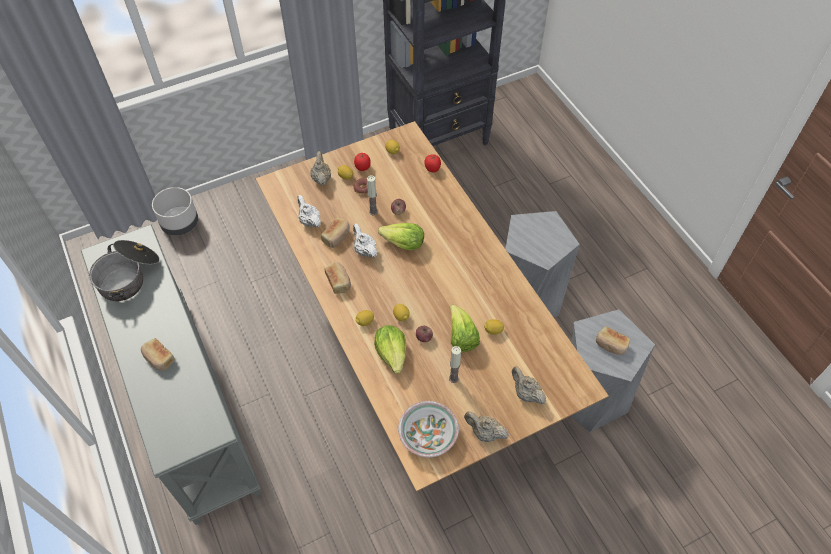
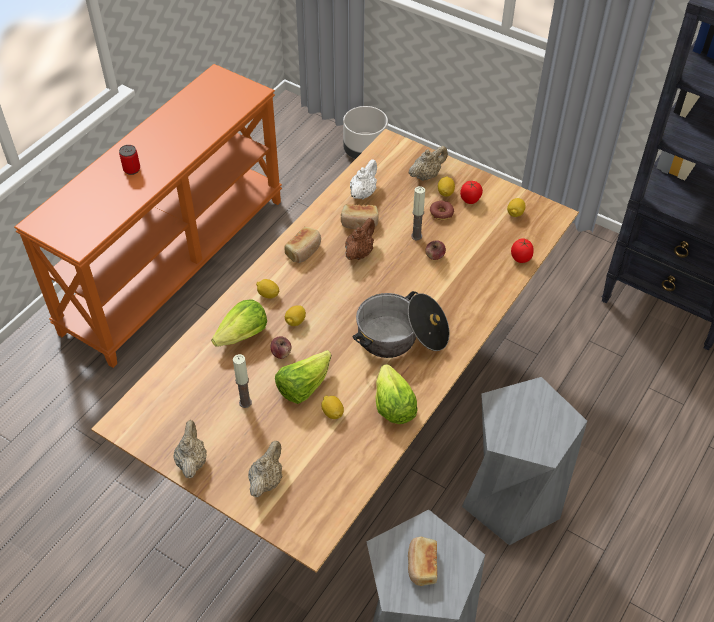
camera: 60 degrees right, 5 degrees down
grey console table [81,224,262,525] -> orange console table [14,64,282,368]
cooking pot [89,240,160,301] -> cooking pot moved to [353,291,450,358]
bread [141,338,175,371] -> can [119,145,140,175]
white teapot [353,223,377,257] -> brown teapot [345,218,375,260]
lettuce [378,223,424,250] -> lettuce moved to [376,364,418,424]
bowl [398,401,459,457] -> none

